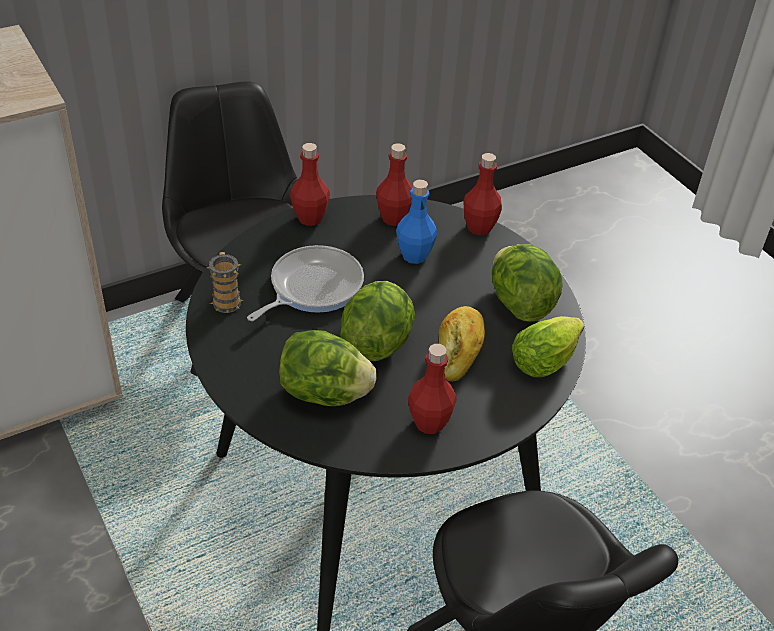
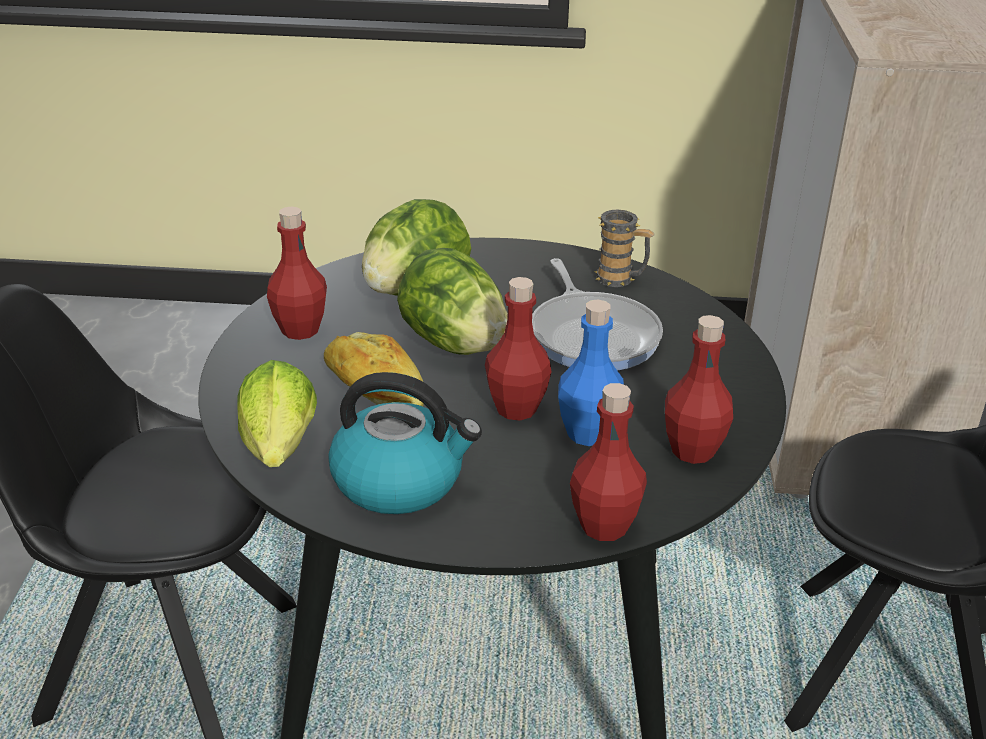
camera: 125 degrees right, 10 degrees down
red bottle [290,143,330,226] -> red bottle moved to [485,277,551,421]
lettuce [492,244,563,321] -> kettle [328,372,482,514]

